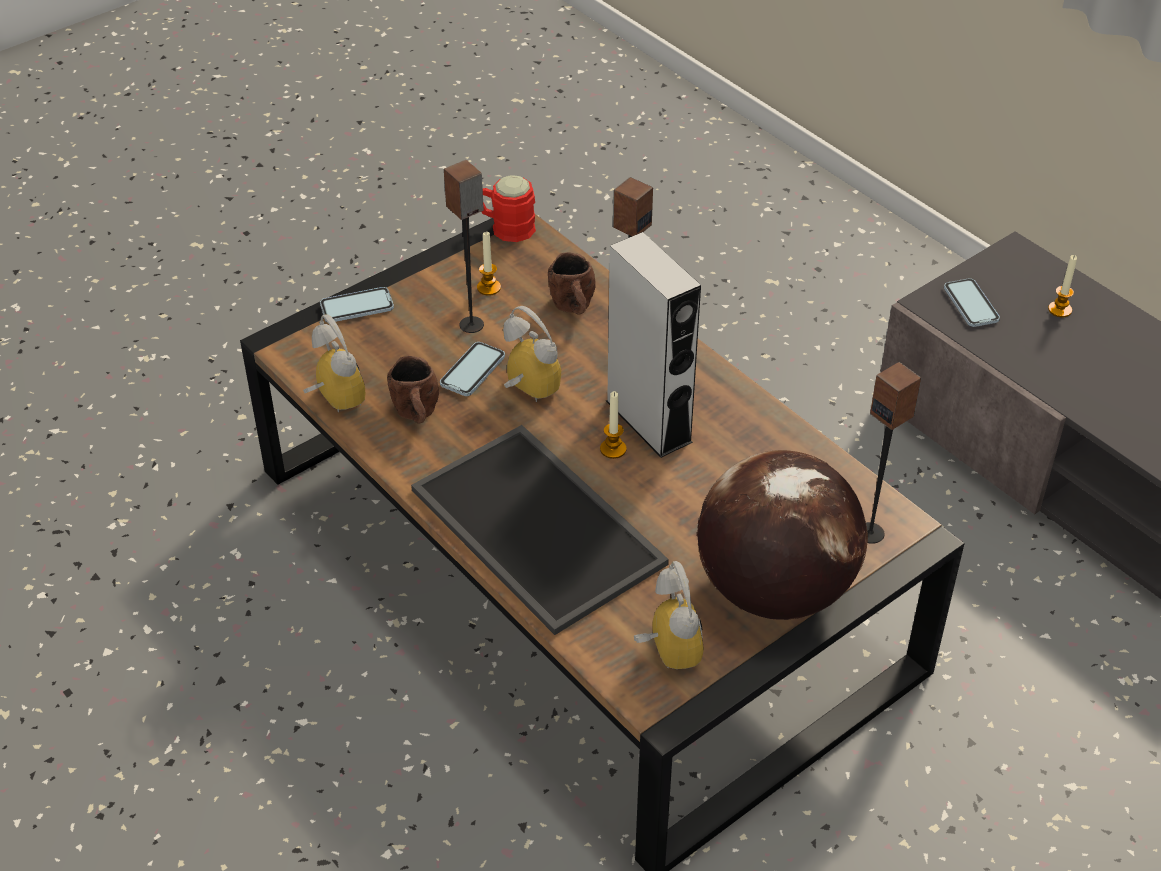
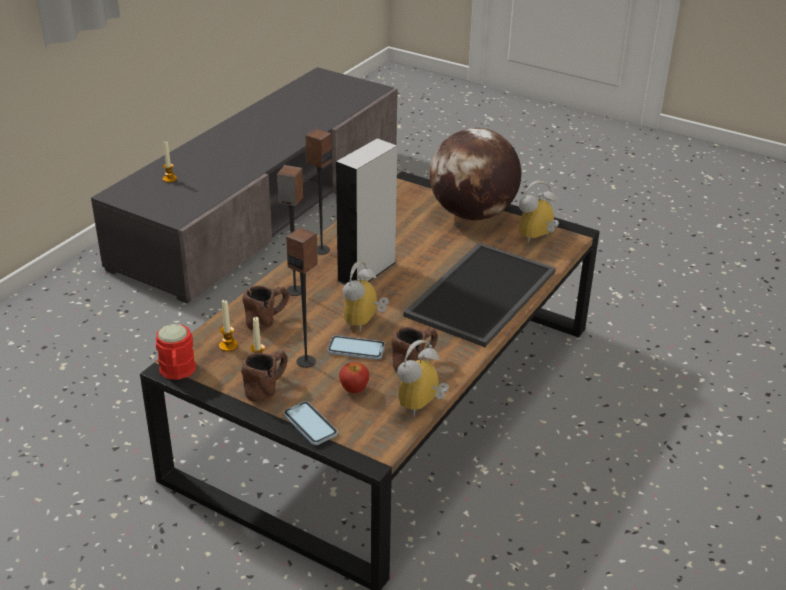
camera: 110 degrees left, 10 degrees down
candle [600,391,627,459] -> candle moved to [219,299,238,352]
speaker [866,362,922,544] -> speaker moved to [305,129,332,255]
phone [944,278,1000,327] -> none
none -> brown mug [241,351,288,402]
none -> apple [339,362,369,393]

